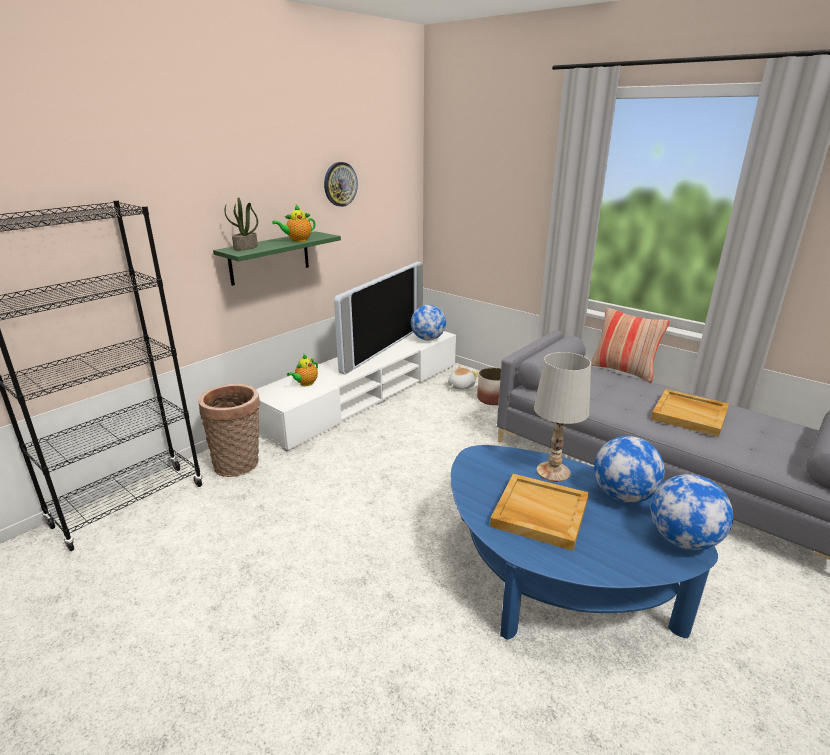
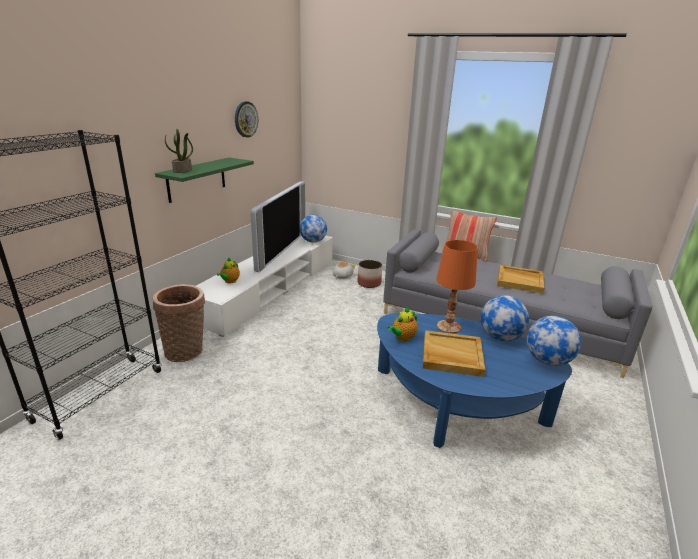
camera: 15 degrees left, 0 degrees up
teapot [272,205,315,242] -> teapot moved to [387,307,418,341]
white table lamp [534,352,591,482] -> orange table lamp [436,240,478,333]

